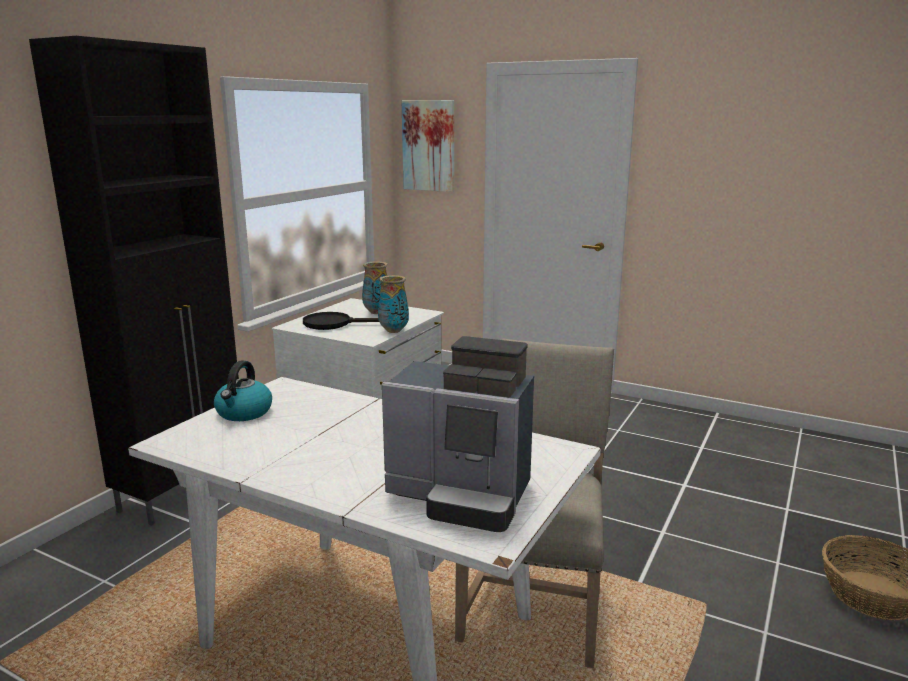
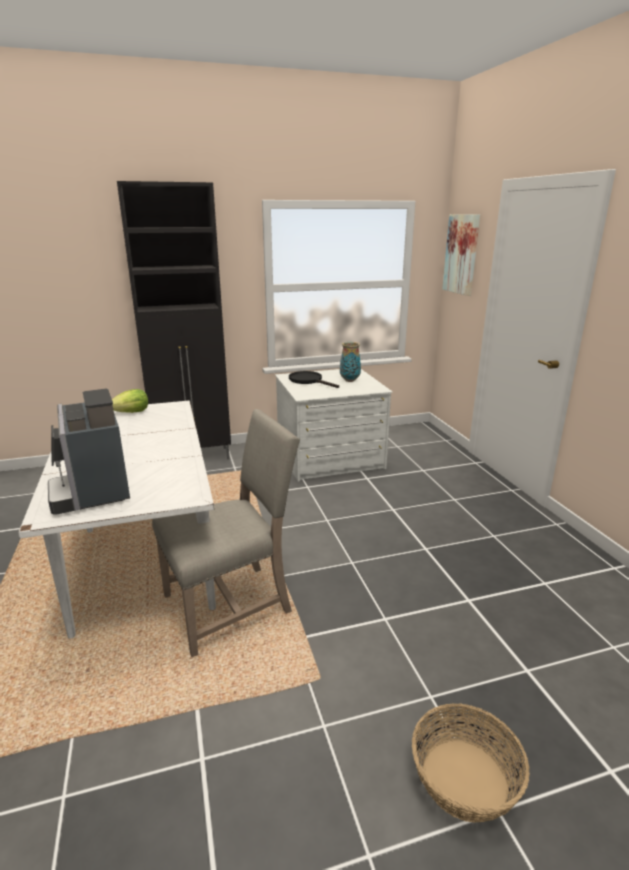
camera: 45 degrees right, 5 degrees up
kettle [214,361,272,421] -> lettuce [112,389,148,413]
vase [378,275,409,333] -> none

